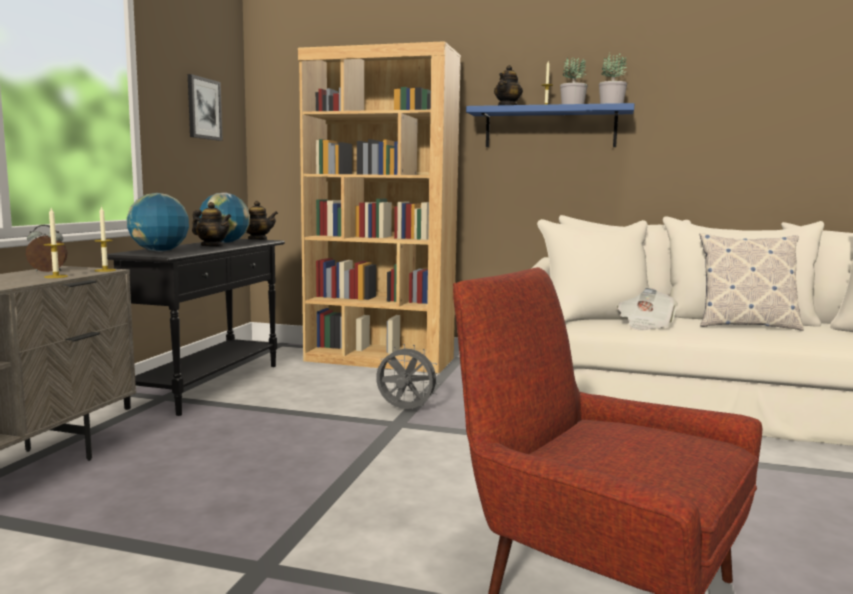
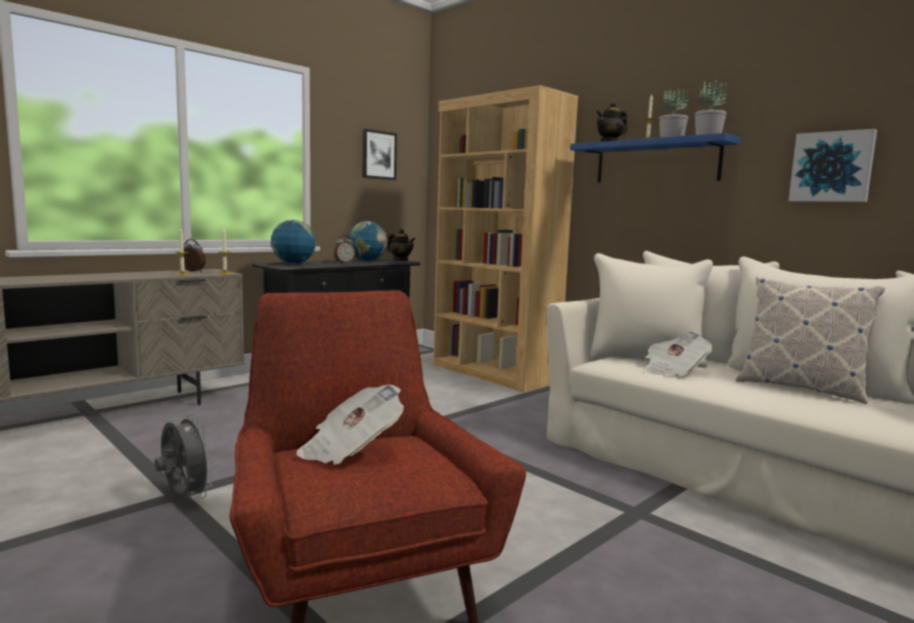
camera: 30 degrees right, 0 degrees up
teapot [192,202,231,247] -> alarm clock [334,235,355,263]
grey fan [376,344,440,409] -> grey fan moved to [154,413,214,499]
none -> newspaper [297,385,404,465]
none -> picture [789,129,877,202]

